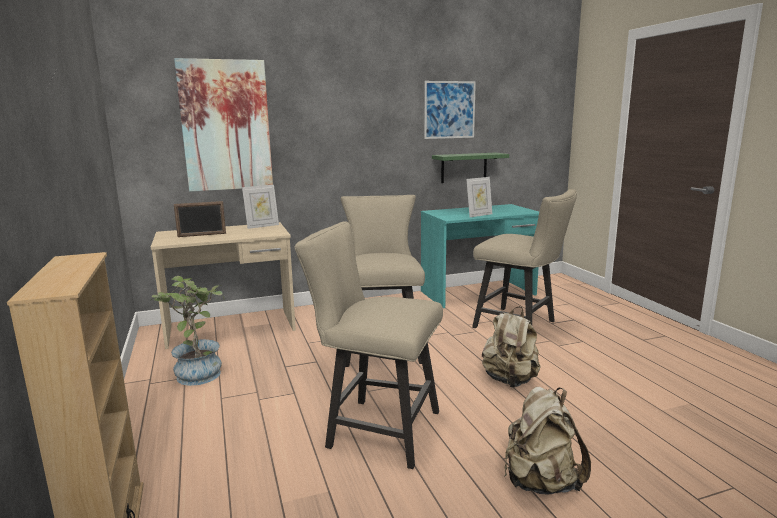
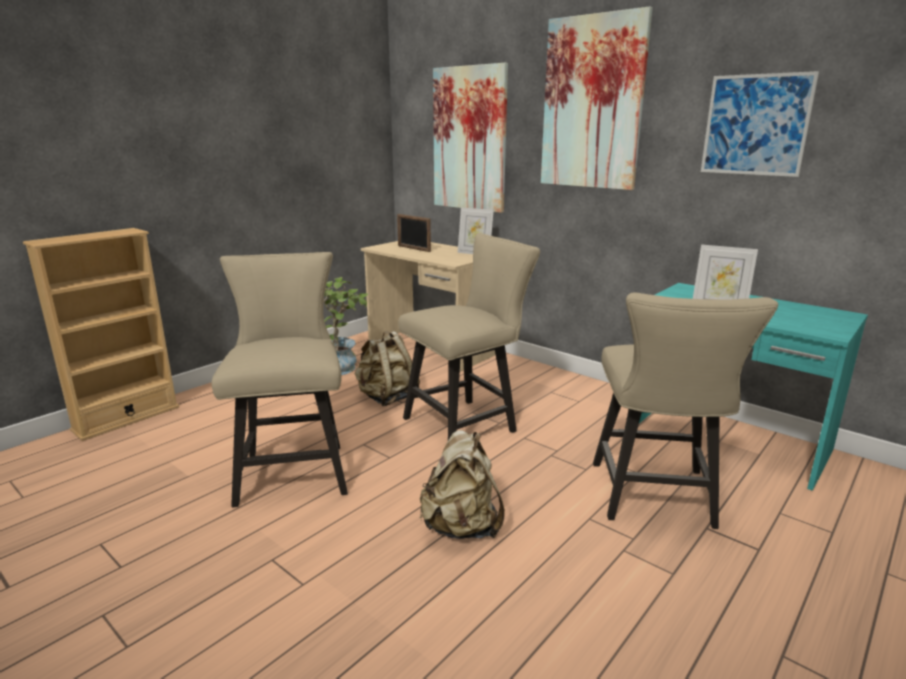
camera: 60 degrees right, 5 degrees up
green shelf [432,153,509,183] -> none
beige backpack [504,386,591,494] -> beige backpack moved to [354,331,420,406]
none -> picture [541,6,653,190]

